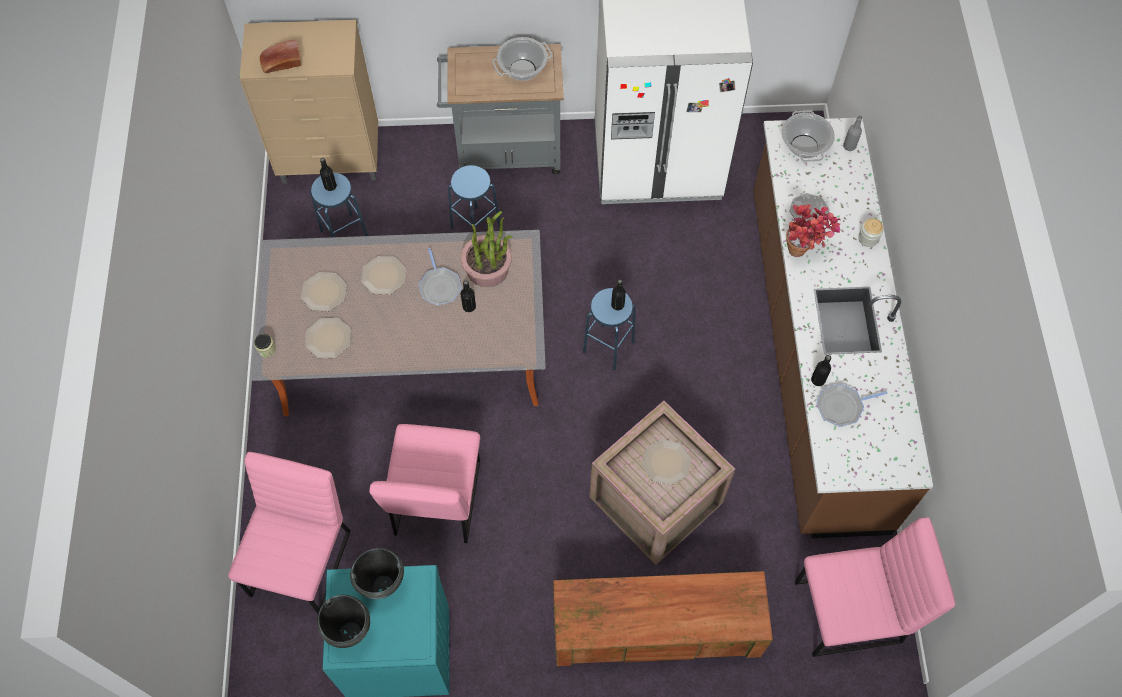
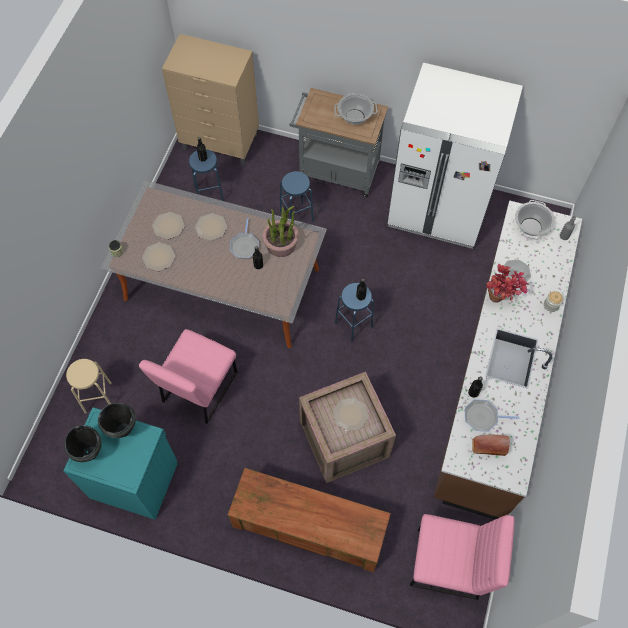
camera: 20 degrees right, 0 degrees up
pink chair [228,452,351,614] -> beige stool [66,359,112,414]
bread [260,40,301,73] -> bread moved to [472,435,510,456]

